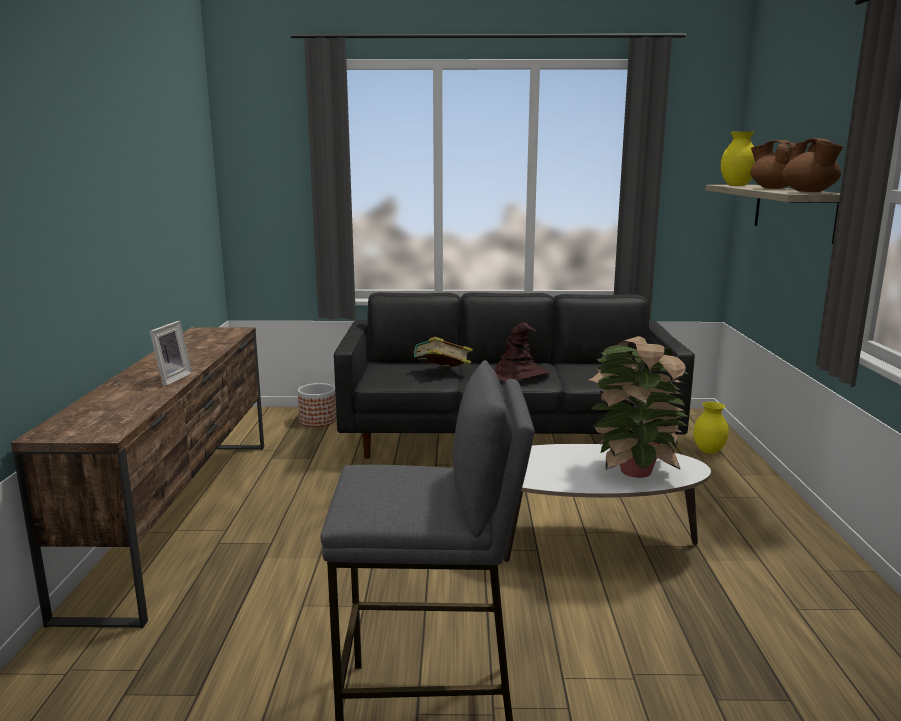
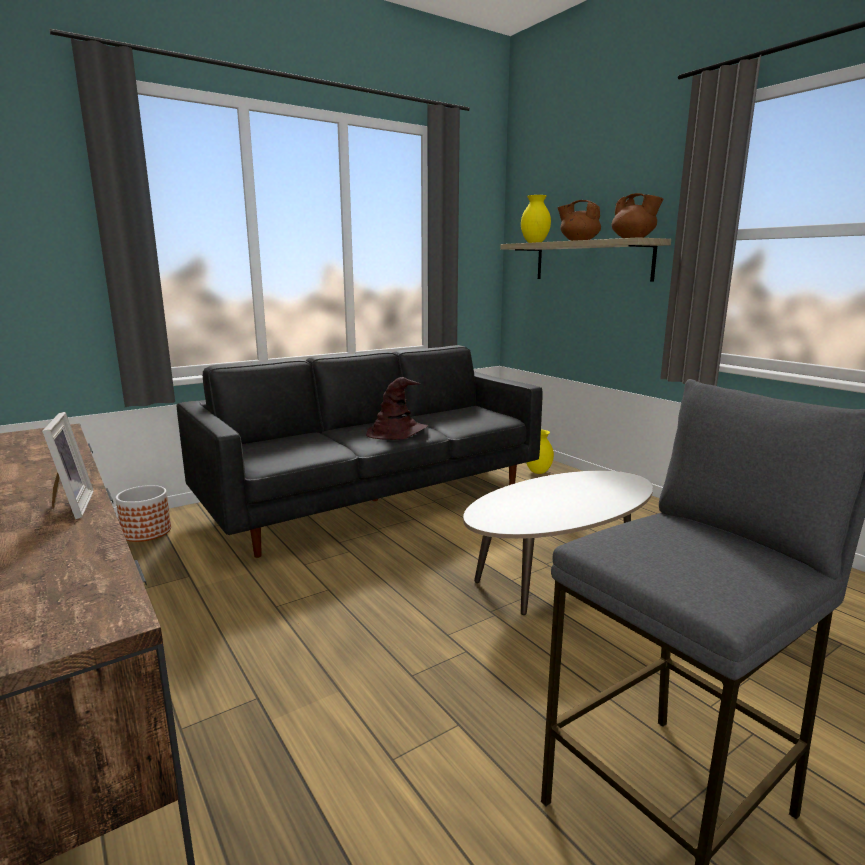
camera: 35 degrees left, 0 degrees up
book [412,337,472,368] -> none
potted plant [587,336,688,478] -> none

